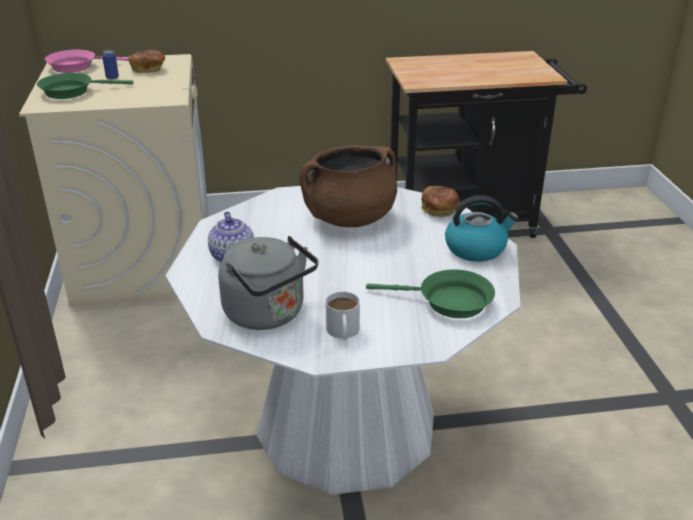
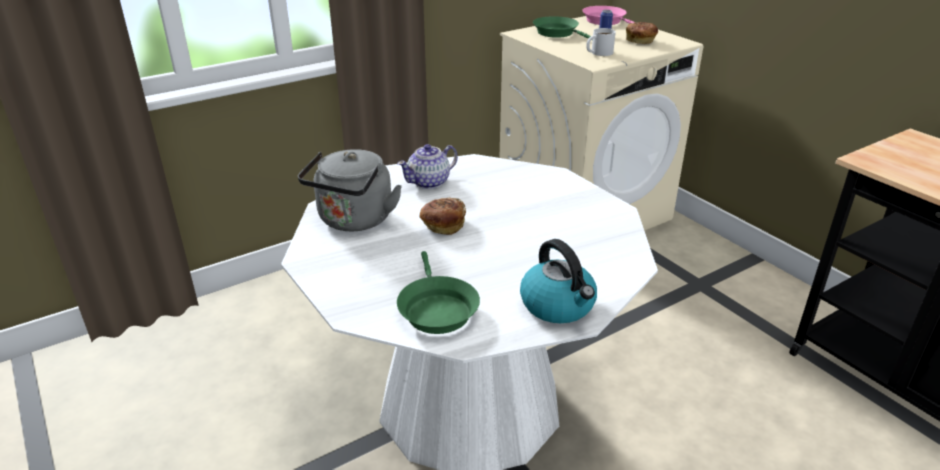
camera: 65 degrees right, 0 degrees up
brown cooking pot [299,145,397,227] -> none
white mug [326,291,360,340] -> white mug moved to [586,28,616,56]
bread [421,186,460,217] -> bread moved to [419,198,466,235]

